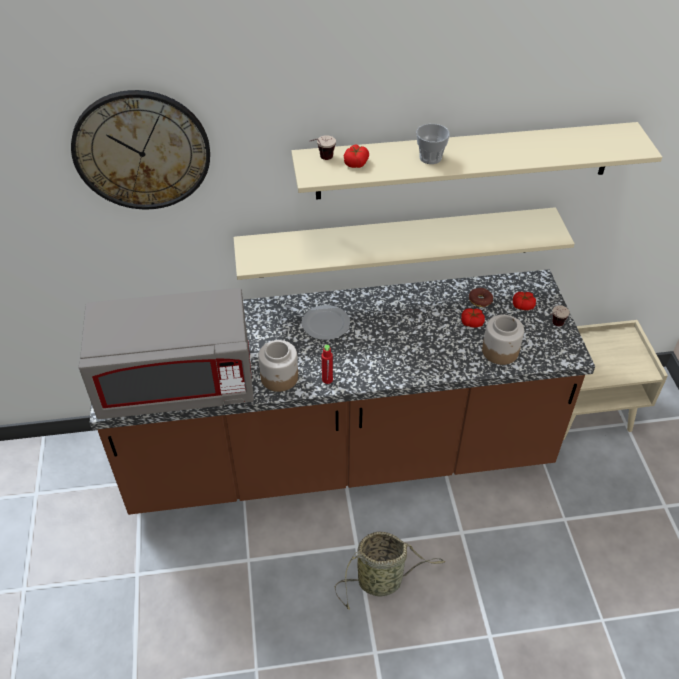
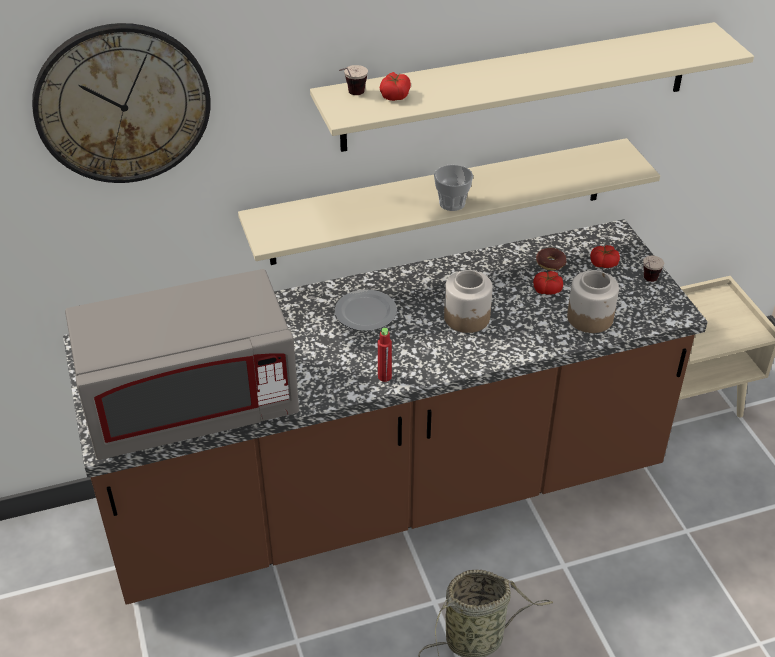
camera: 10 degrees left, 5 degrees down
jar [258,340,298,392] -> jar moved to [444,270,493,333]
cup [416,124,450,164] -> cup moved to [434,164,473,211]

